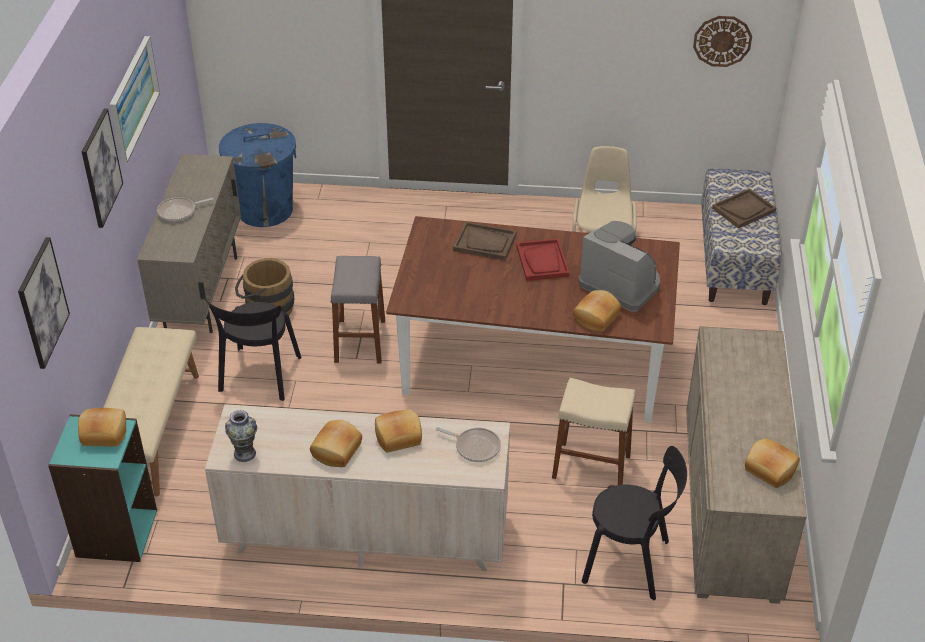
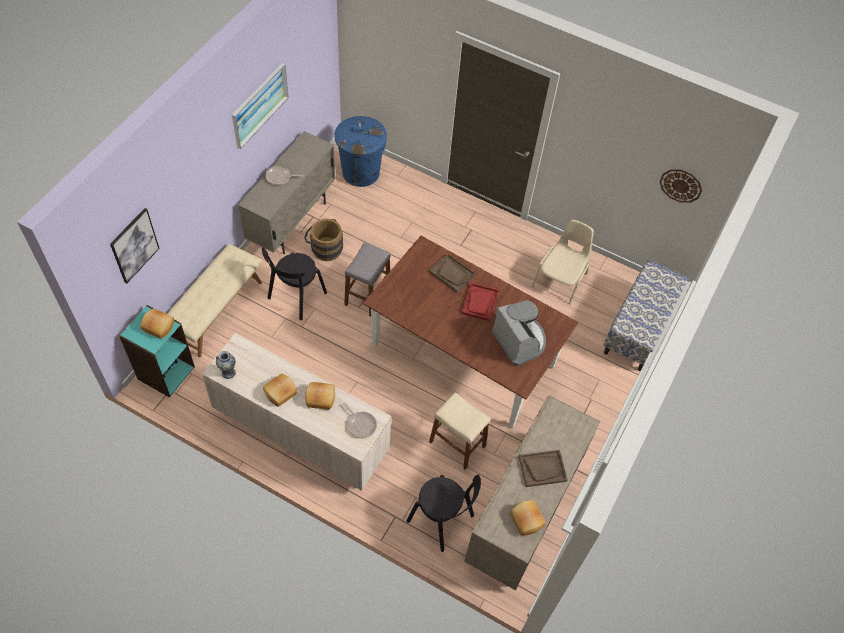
camera: 20 degrees right, 15 degrees up
picture [82,109,123,228] -> none
bread [573,290,621,331] -> none
brown tray [712,188,776,229] -> brown tray moved to [519,450,568,487]

